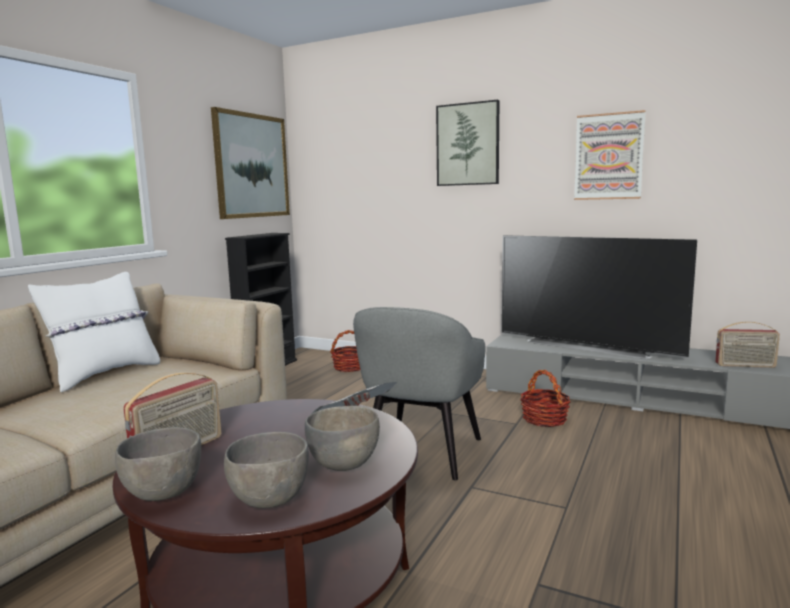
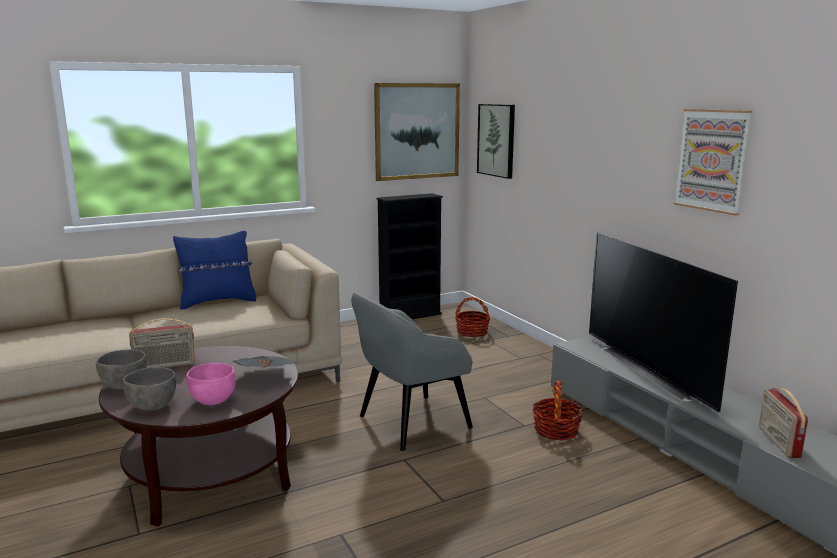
camera: 35 degrees right, 5 degrees up
white pillow [28,272,160,392] -> blue pillow [173,231,256,310]
grey bowl [305,406,380,471] -> pink bowl [186,363,236,405]
picture [436,100,499,186] -> picture moved to [477,104,515,179]
radio [715,321,780,368] -> radio turned 45 degrees clockwise [759,388,808,458]

